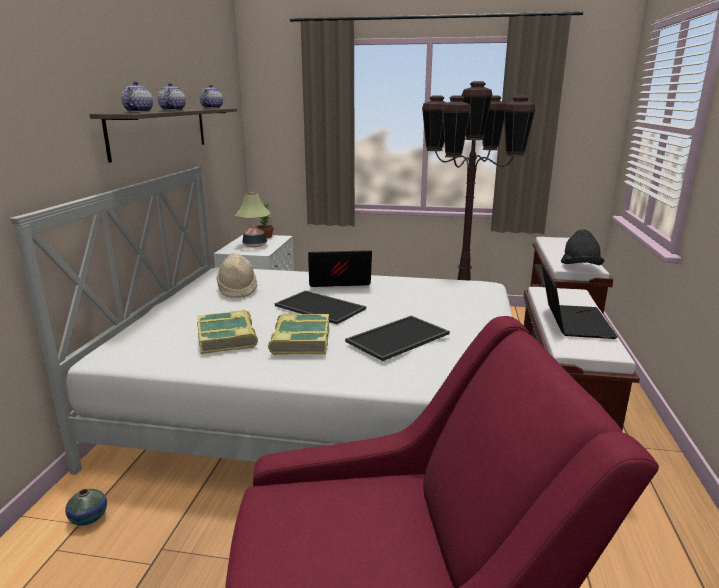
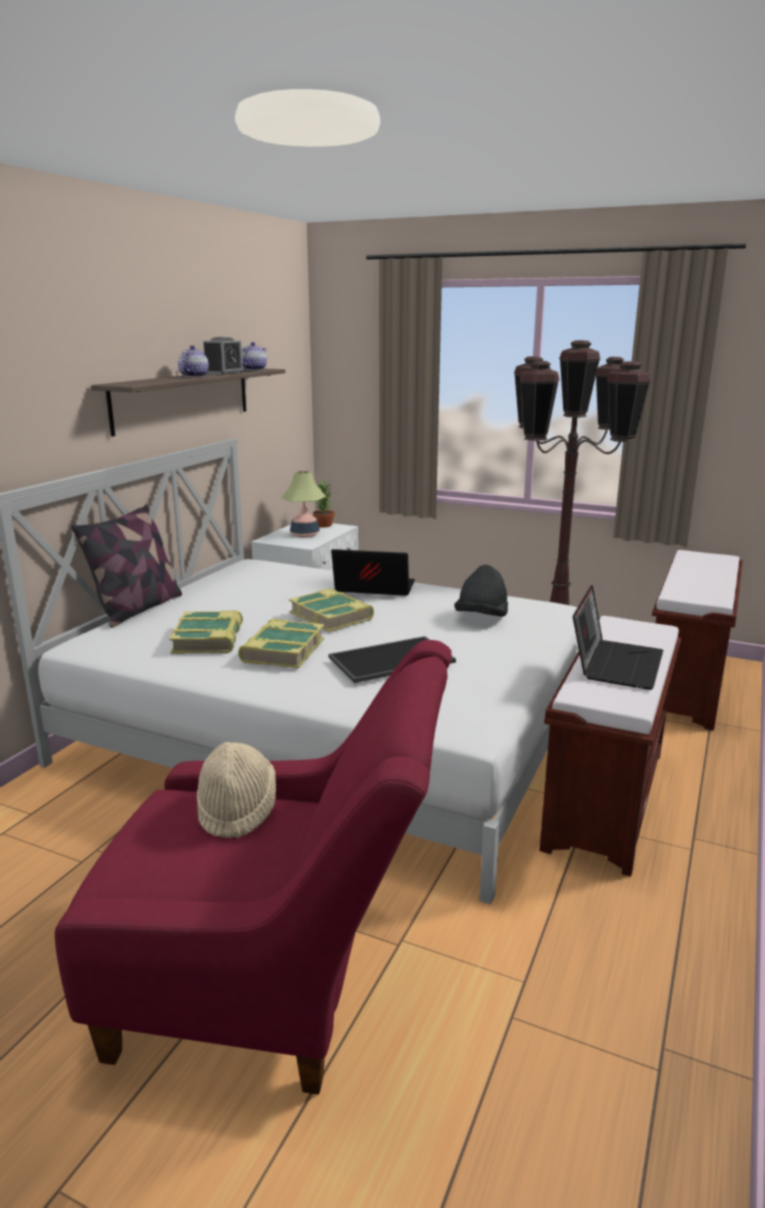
camera: 15 degrees right, 0 degrees up
vase [65,489,107,526] -> none
teapot [121,81,153,112] -> none
beige hat [216,253,258,298] -> beige hat moved to [197,742,276,838]
tray [275,290,366,324] -> book [289,588,374,632]
black hat [561,229,604,265] -> black hat moved to [454,565,508,617]
none -> pillow [71,505,182,628]
none -> alarm clock [203,337,244,375]

